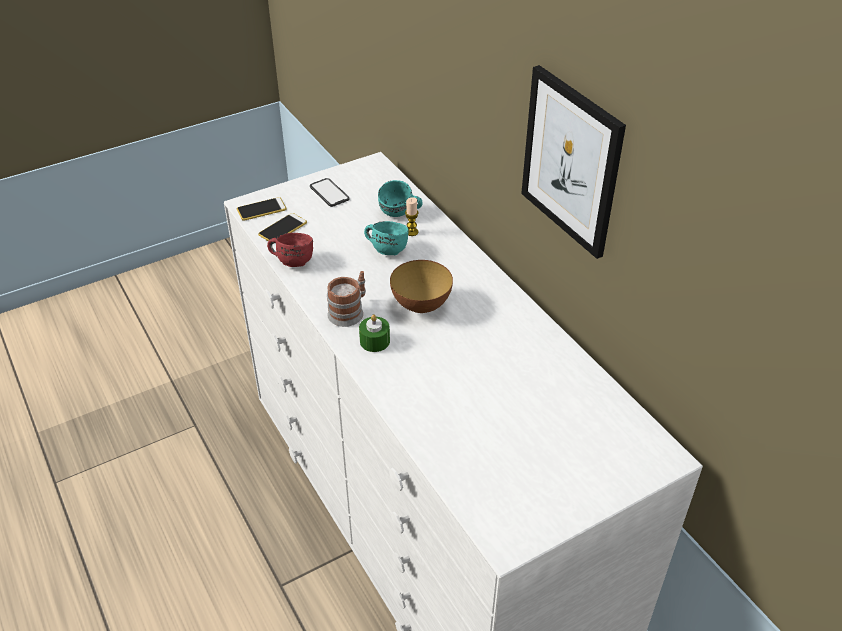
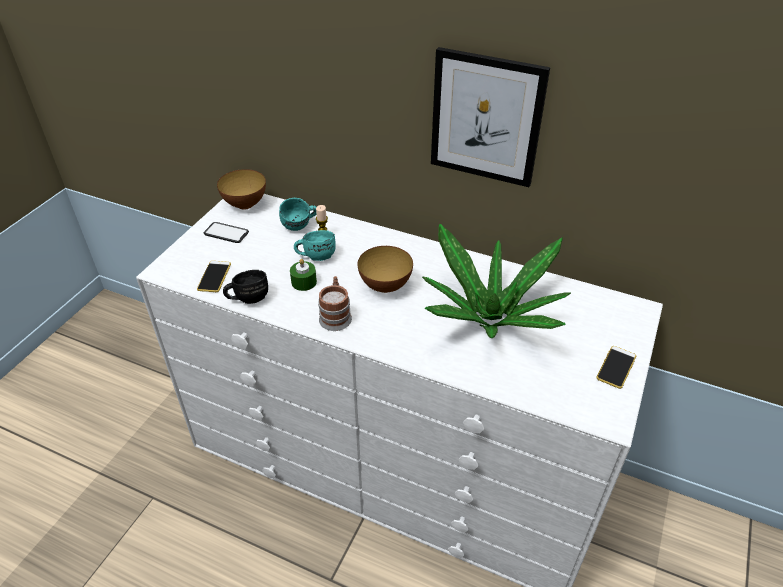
camera: 35 degrees left, 0 degrees up
phone [237,197,287,221] -> phone moved to [596,346,636,389]
red mug [267,233,313,267] -> black mug [223,270,268,304]
green candle [359,314,390,352] -> green candle moved to [290,259,317,291]
none -> bowl [217,169,266,210]
none -> potted plant [422,224,571,338]

